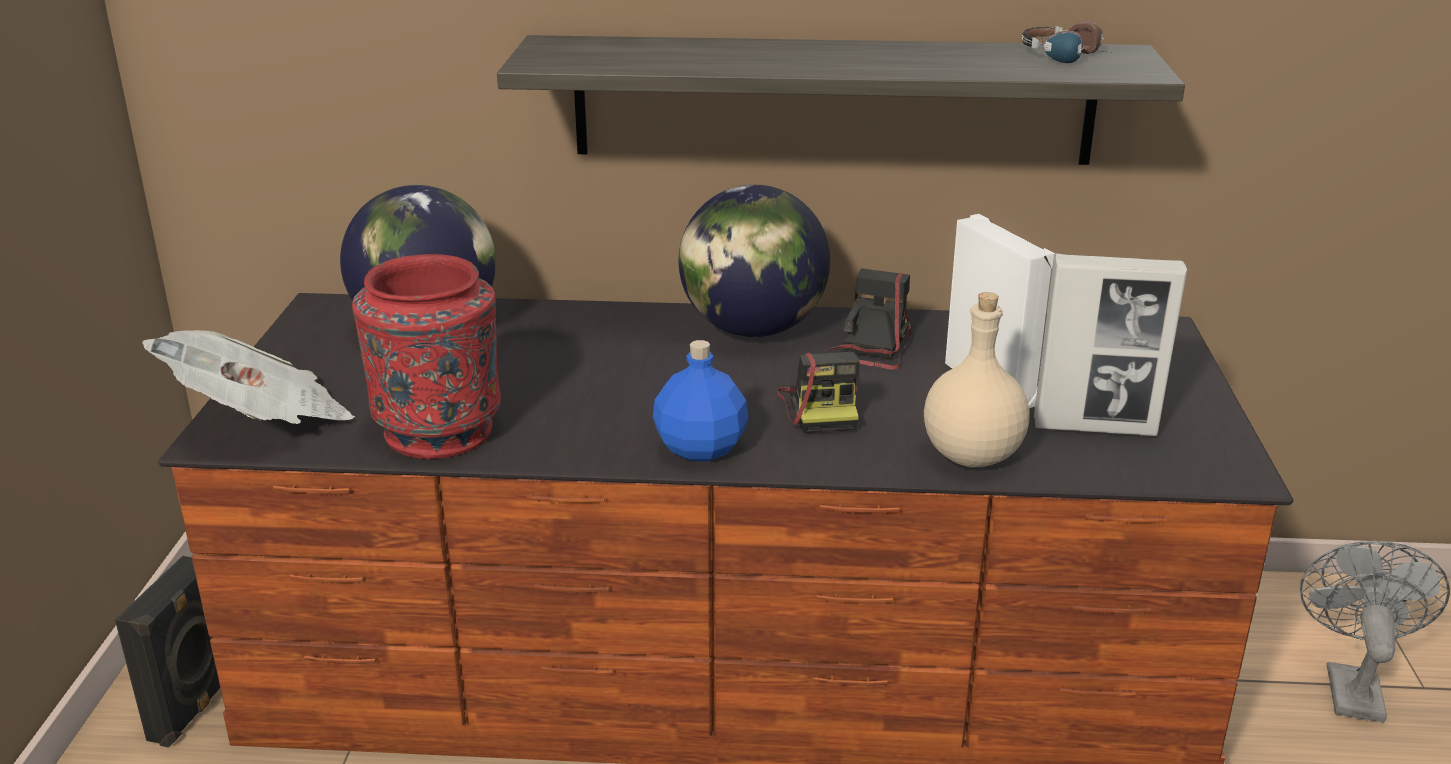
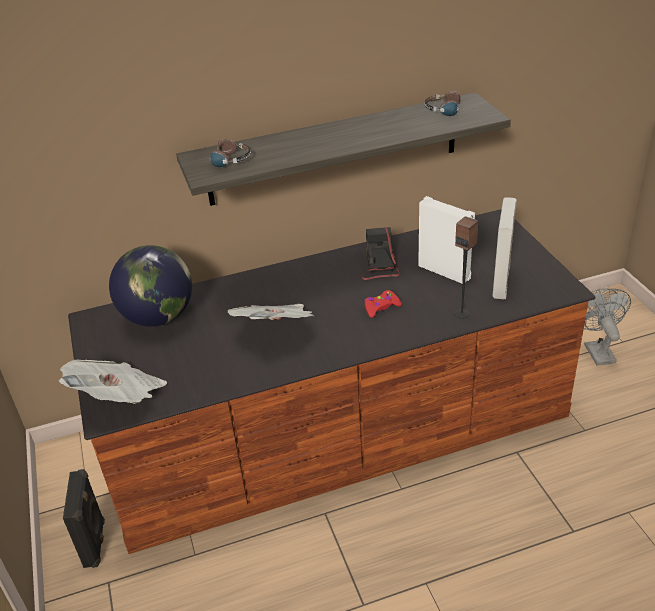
camera: 20 degrees left, 10 degrees up
red vase [352,254,501,459] -> none
blue bottle [653,340,748,461] -> none
globe [679,185,830,337] -> none
camera [777,352,860,433] -> red game controller [364,290,402,318]
beige bottle [924,292,1029,467] -> speaker [455,216,478,319]
picture frame [1034,253,1187,436] -> picture frame turned 120 degrees clockwise [493,198,517,299]
none -> headphones [209,139,251,167]
none -> newspaper [228,304,314,320]

